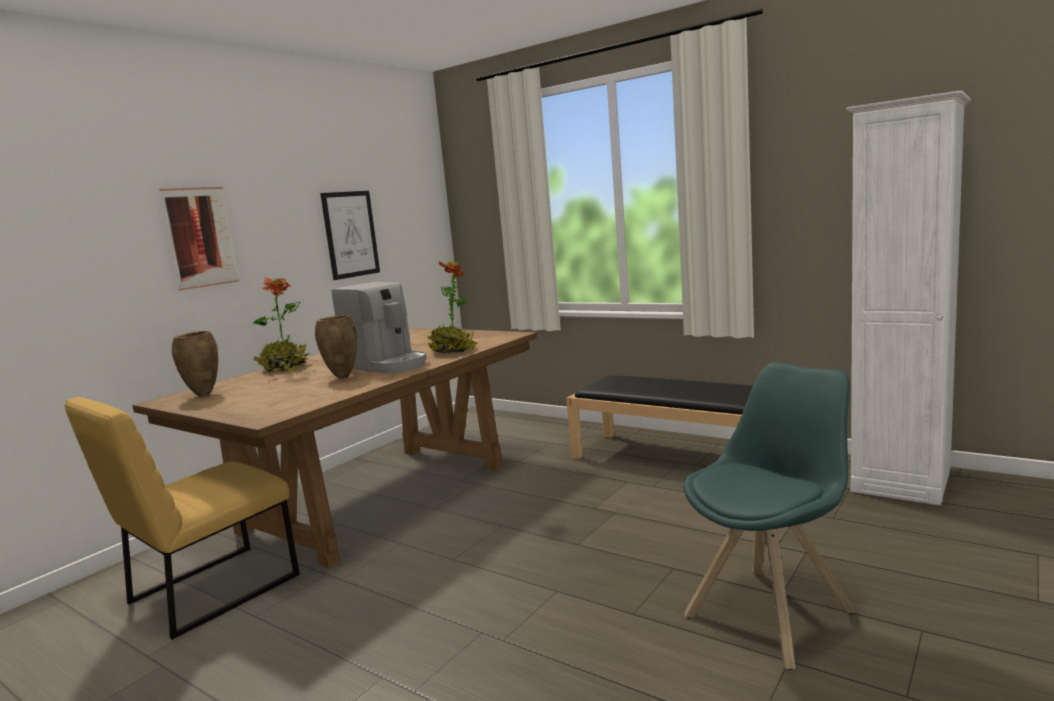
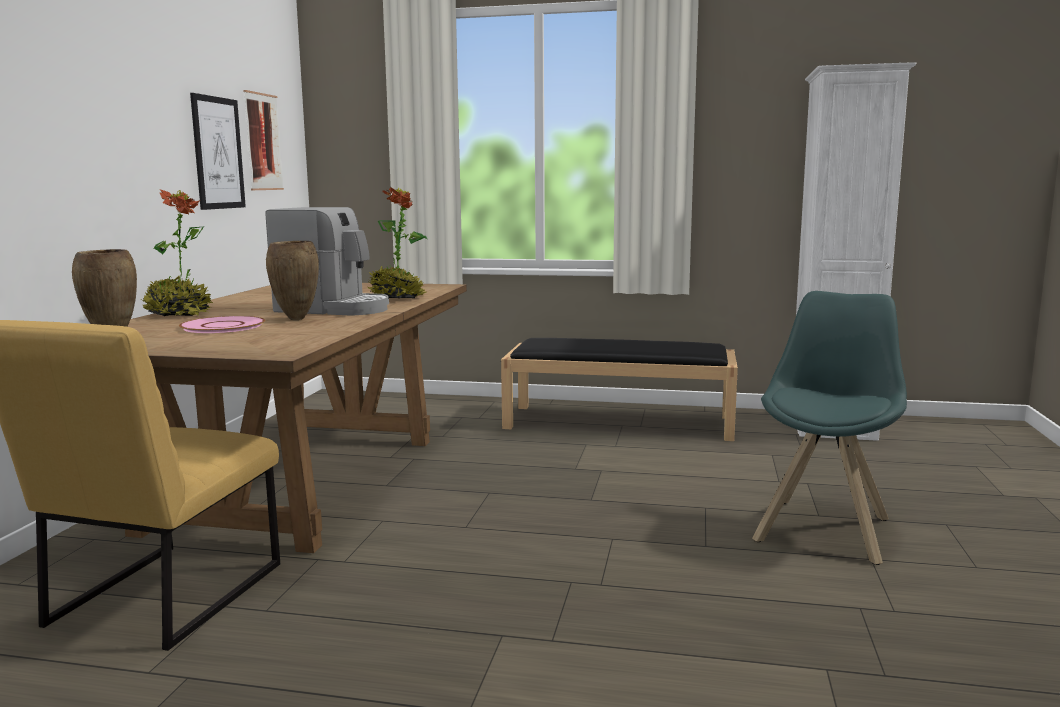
camera: 25 degrees left, 0 degrees up
picture [159,187,239,291] -> picture moved to [243,90,284,190]
none -> pink plate [179,316,265,333]

